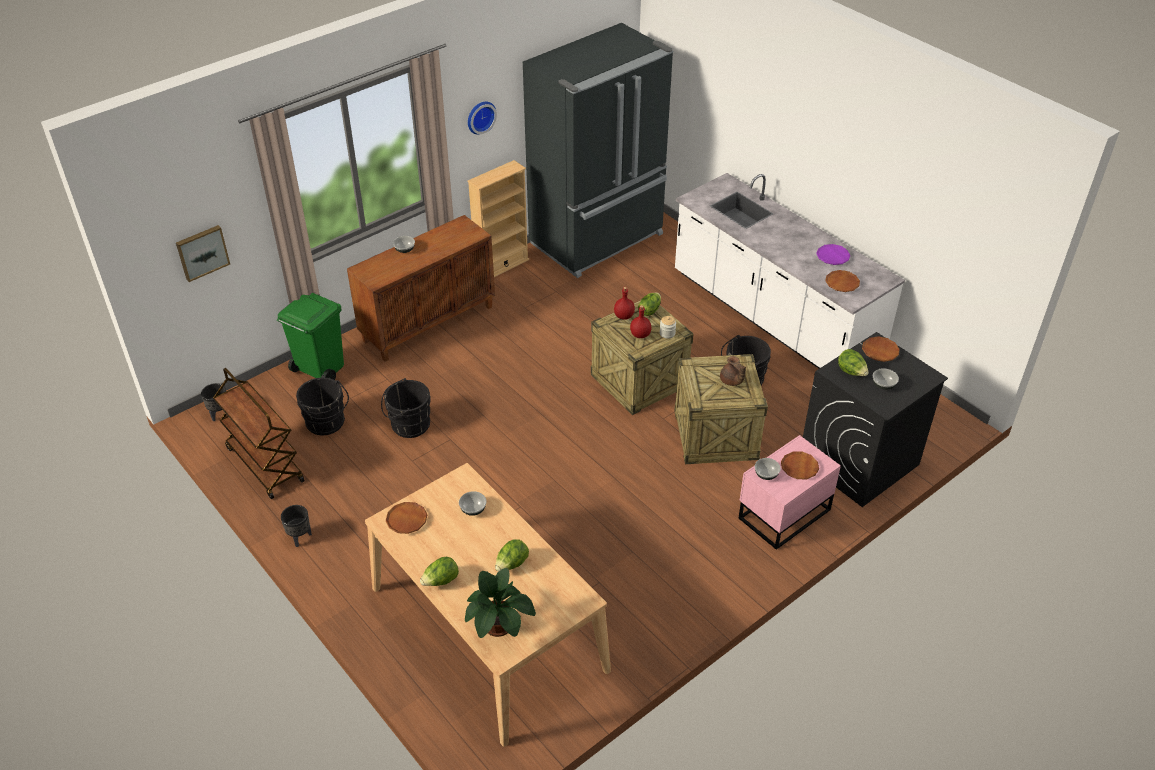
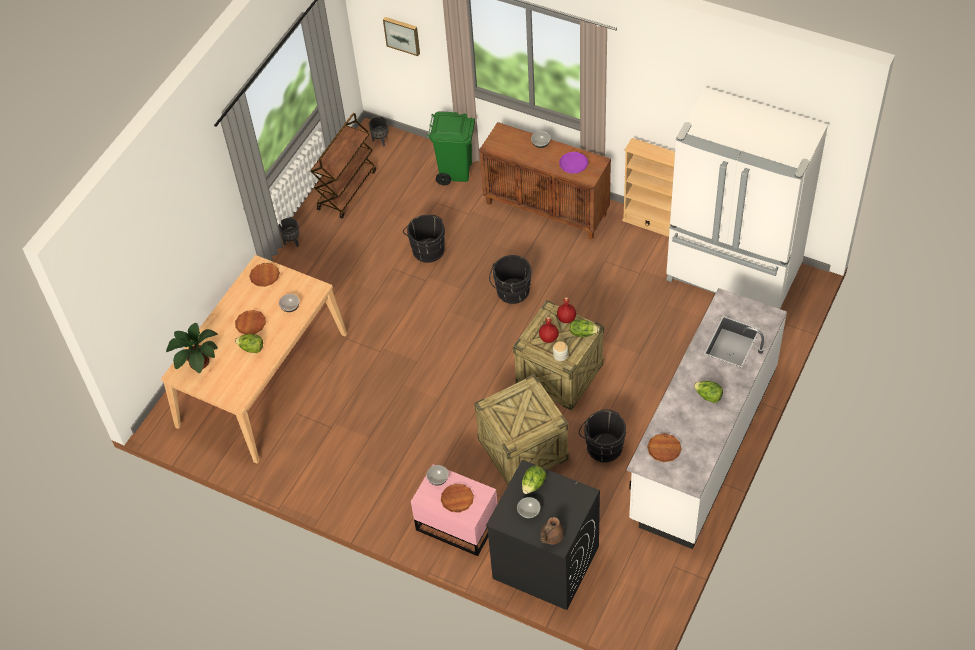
camera: 70 degrees right, 10 degrees up
black bucket [296,378,349,435] -> black bucket moved to [489,255,532,304]
lettuce [420,557,459,586] -> lettuce moved to [694,381,723,403]
wall clock [468,102,497,135] -> none
black fridge [523,23,673,278] -> white fridge [666,87,828,309]
brown teapot [720,356,746,386] -> brown teapot moved to [540,517,564,544]
purple plate [816,244,850,265] -> purple plate moved to [559,152,588,174]
brown plate [862,336,900,362] -> brown plate moved to [235,310,266,334]

